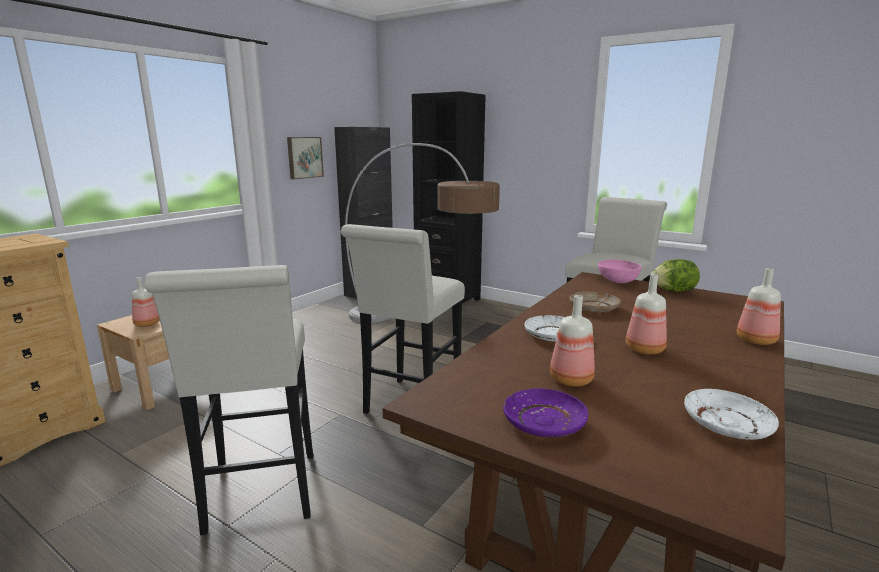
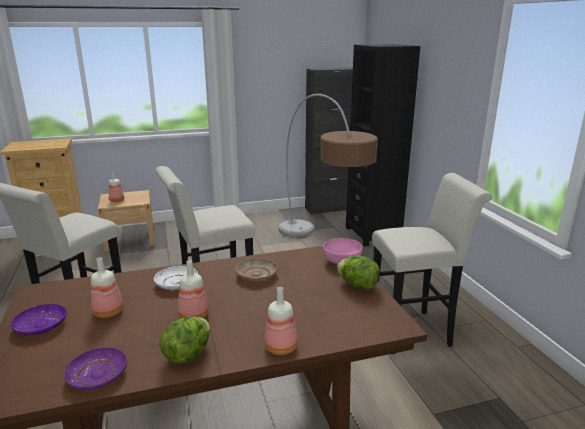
camera: 40 degrees right, 5 degrees up
picture [287,137,324,179] -> none
white plate [684,389,779,440] -> purple plate [64,347,127,390]
none -> lettuce [159,316,210,364]

